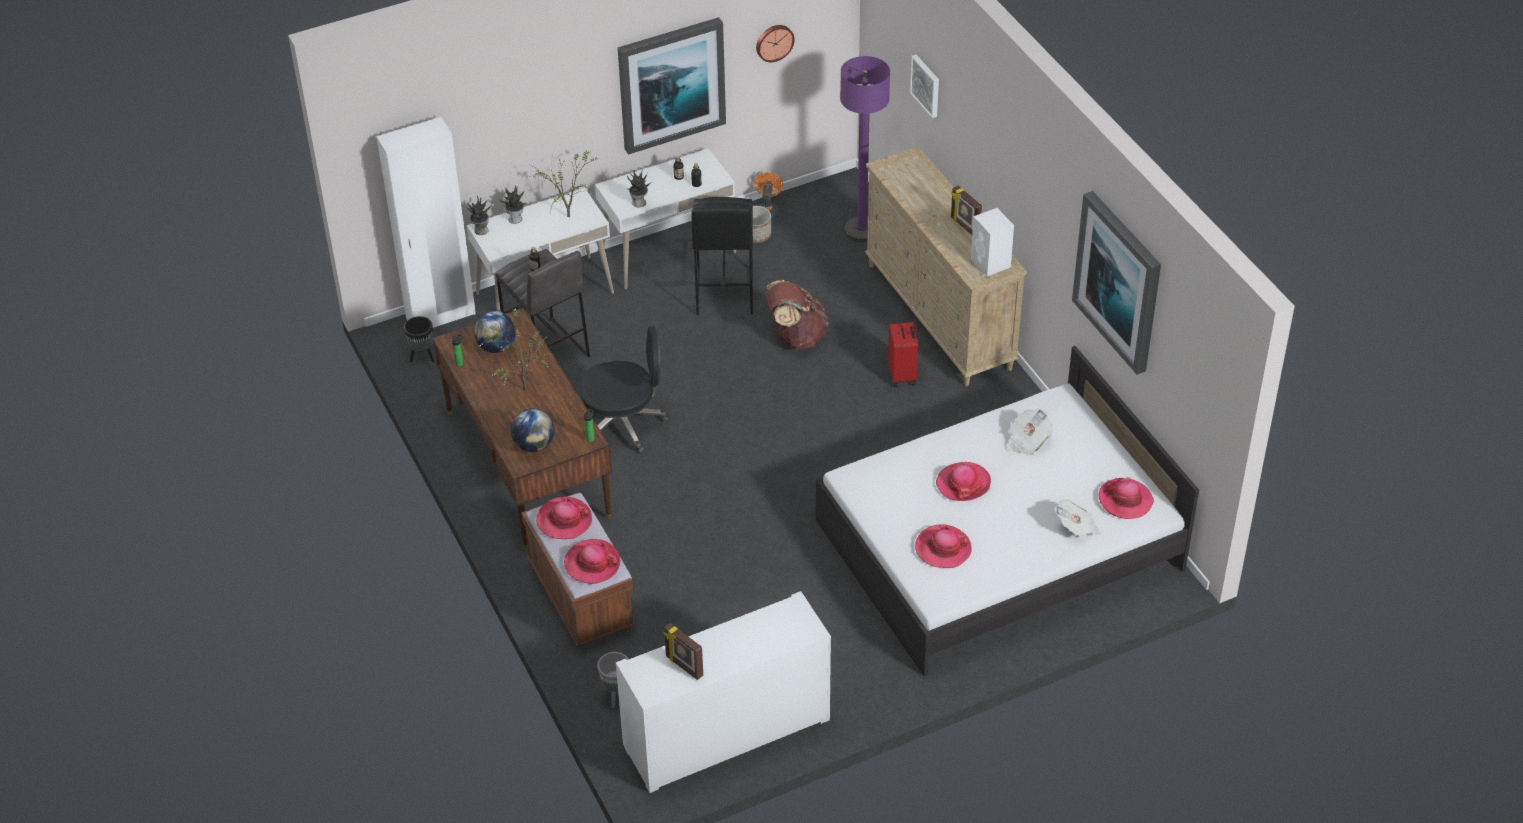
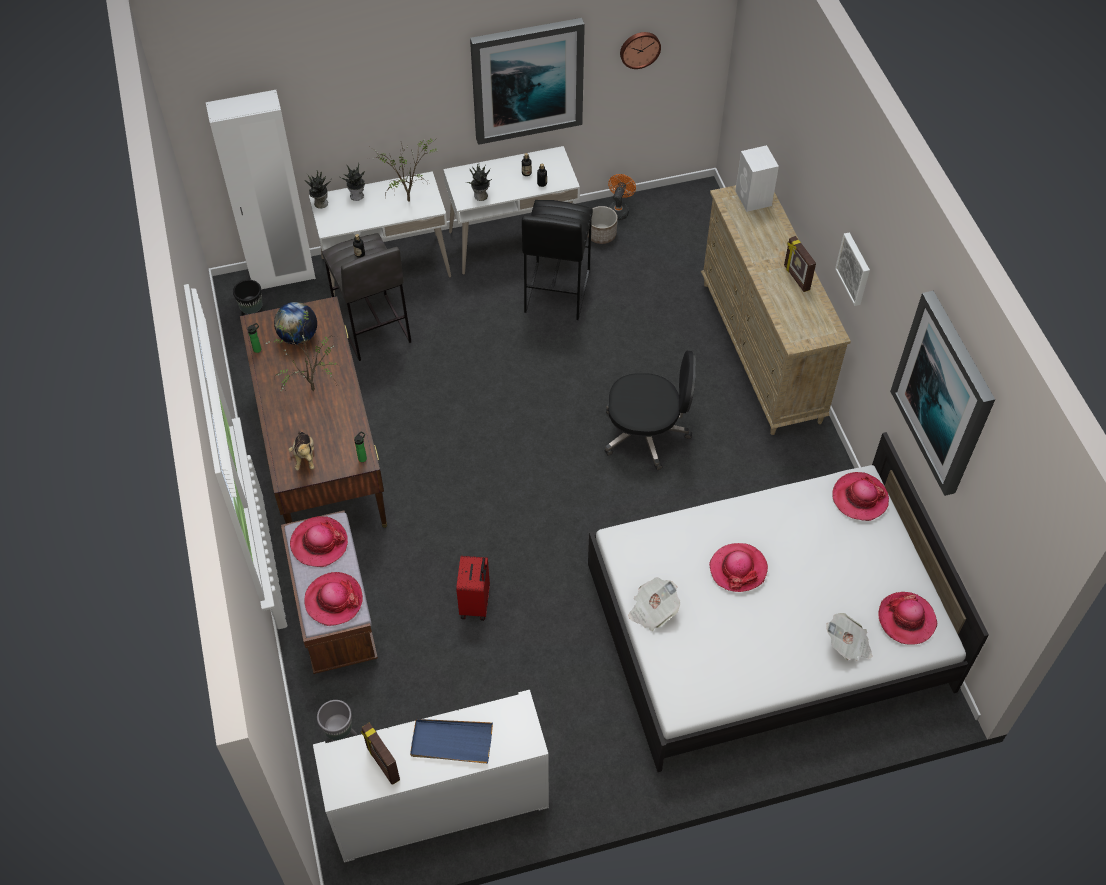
camera: 10 degrees right, 10 degrees up
globe [511,409,555,452] -> plush toy [289,432,315,470]
black office chair [581,326,669,453] -> black office chair moved to [605,351,696,470]
brown backpack [766,280,829,350] -> none
purple floor lamp [840,56,890,242] -> none
red suitcase [888,317,918,387] -> red suitcase moved to [456,556,490,621]
picture [910,55,939,118] -> picture moved to [835,232,870,306]
hat [915,524,972,568] -> hat moved to [832,472,889,521]
white speaker [971,208,1014,276] -> white speaker moved to [735,145,779,212]
newspaper [1007,409,1053,455] -> newspaper moved to [628,577,680,631]
none -> blue tray [410,719,493,764]

